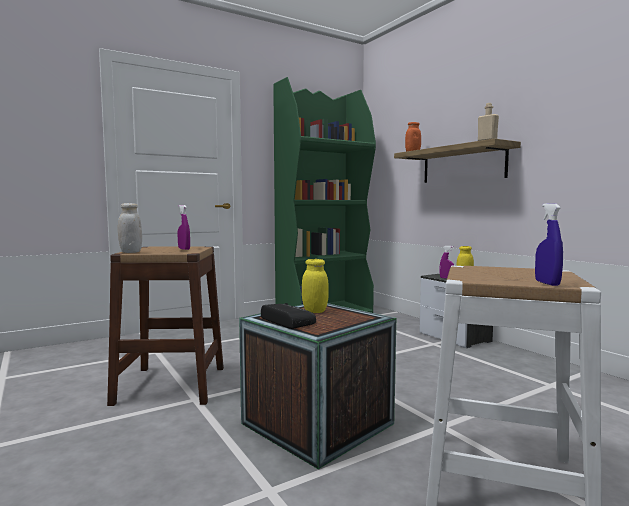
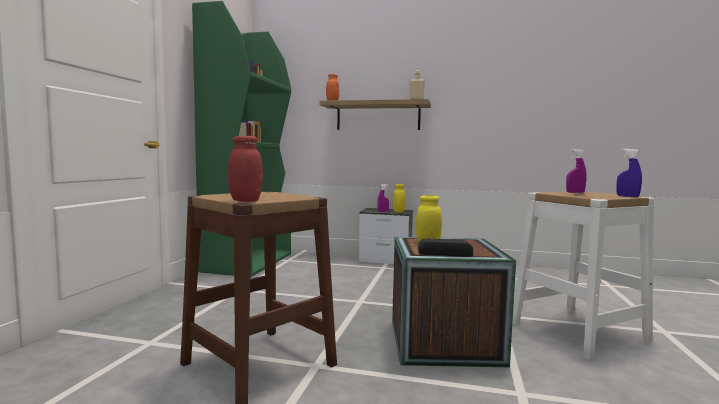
camera: 45 degrees left, 0 degrees up
white jar [118,203,142,253] -> red jar [228,136,263,202]
purple spray bottle [177,205,190,250] -> purple spray bottle moved to [566,149,587,193]

